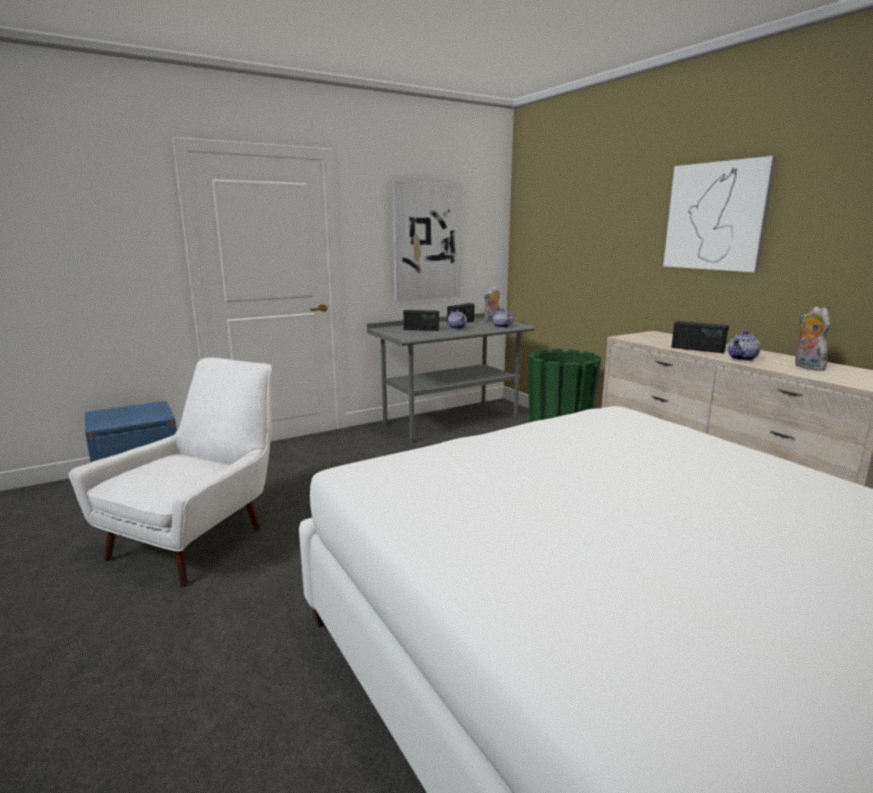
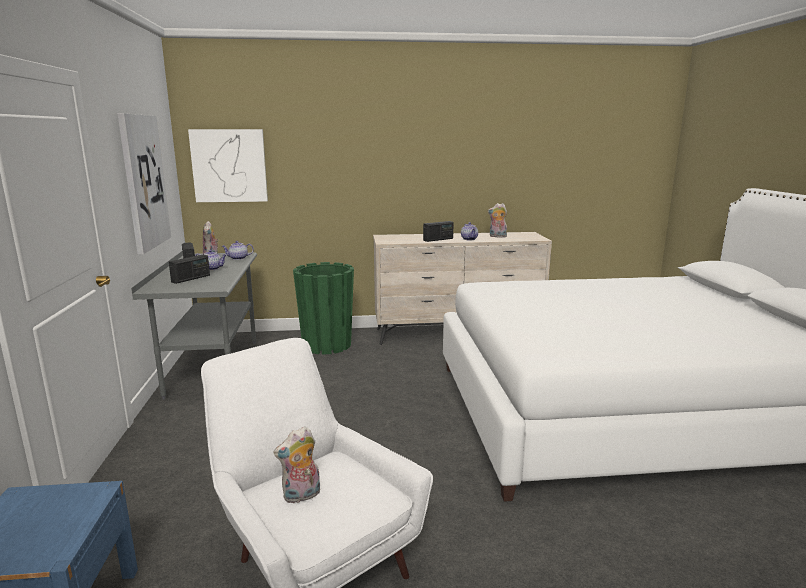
camera: 65 degrees left, 0 degrees up
picture [663,156,777,272] -> picture moved to [188,129,268,202]
none -> plush toy [273,426,320,503]

